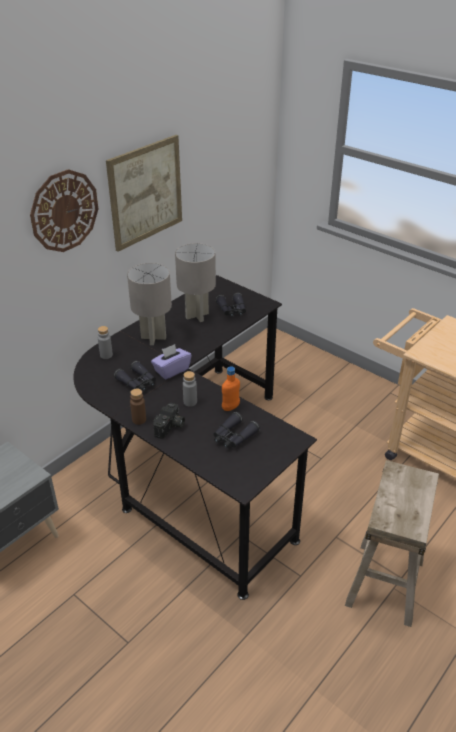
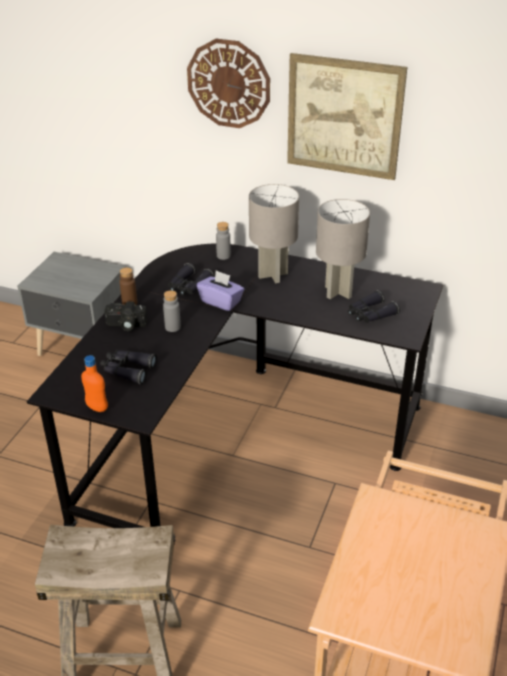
camera: 70 degrees right, 0 degrees up
orange bottle [222,366,240,411] -> orange bottle moved to [81,355,108,412]

